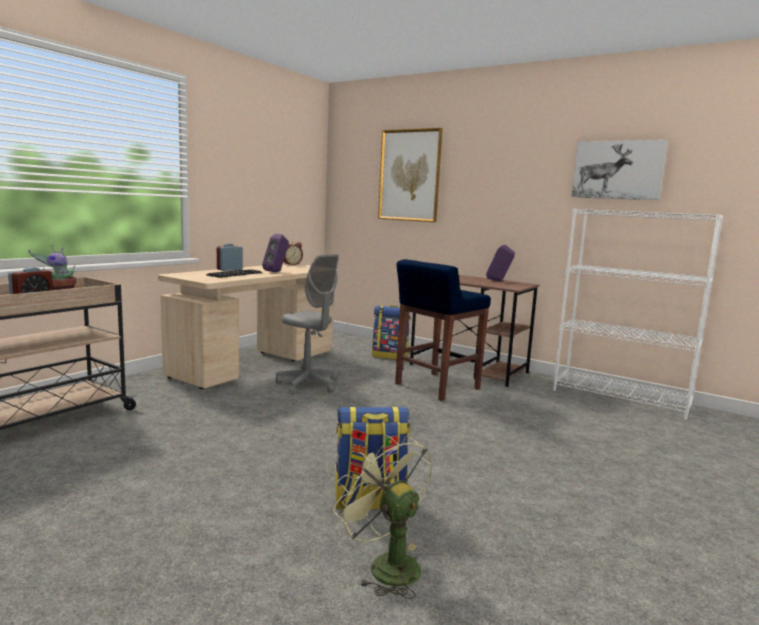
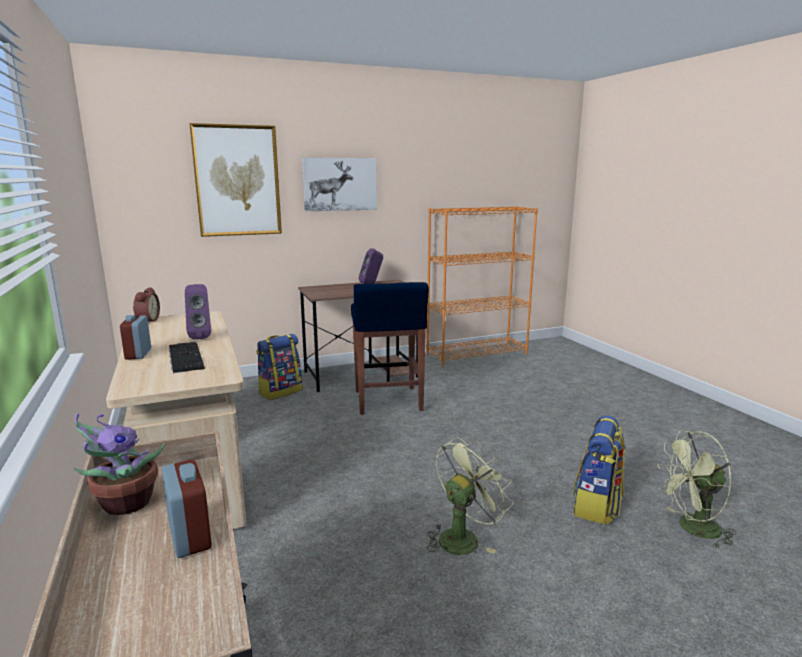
camera: 55 degrees left, 5 degrees up
grey office chair [275,254,339,394] -> none
white bookcase [553,208,723,420] -> orange bookcase [426,206,538,367]
picture [572,139,668,200] -> picture moved to [302,158,377,211]
none -> green fan [427,437,513,555]

